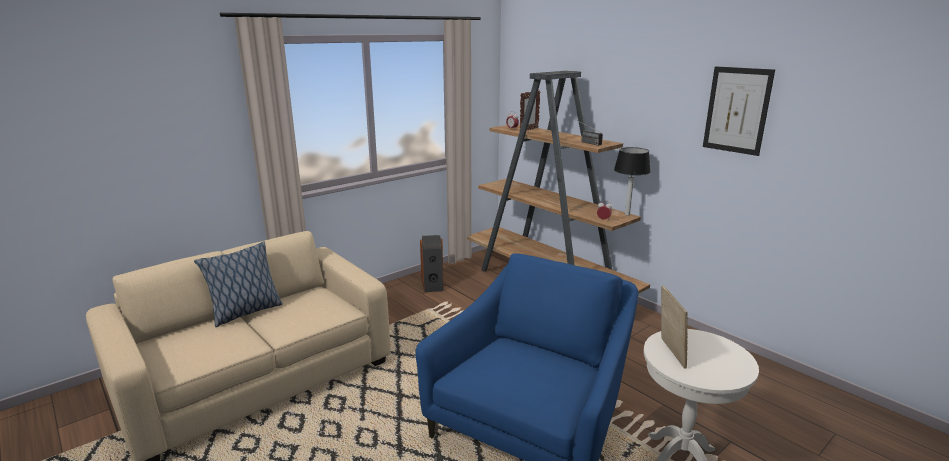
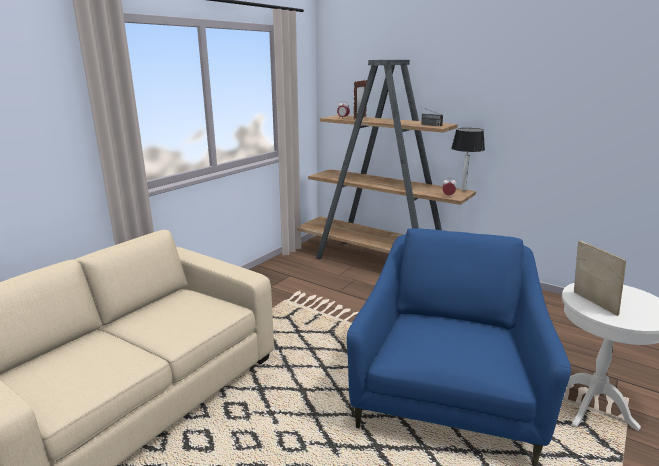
camera: 15 degrees left, 0 degrees up
pillow [194,241,283,327] -> none
speaker [420,235,444,292] -> none
picture [703,66,775,156] -> none

